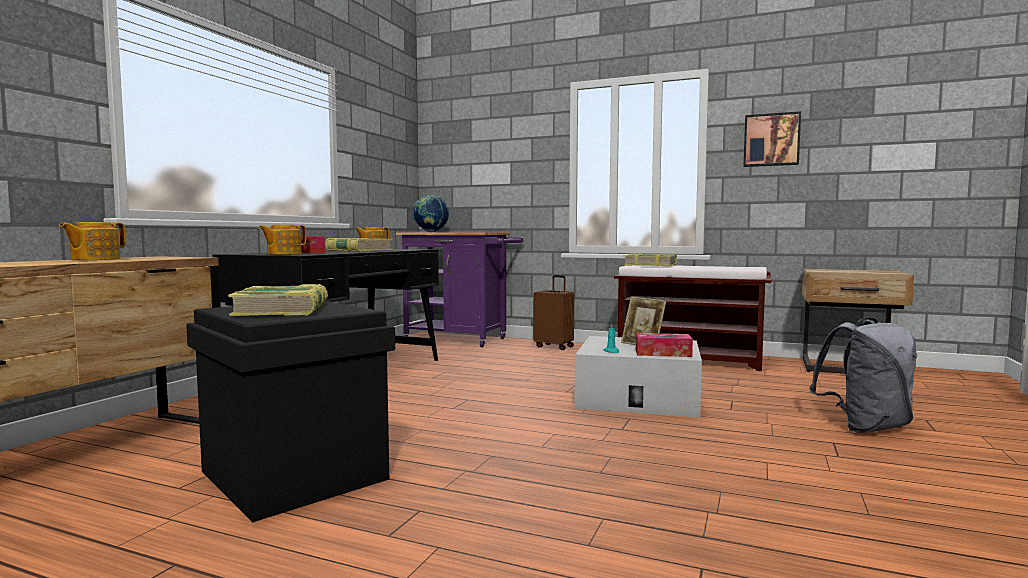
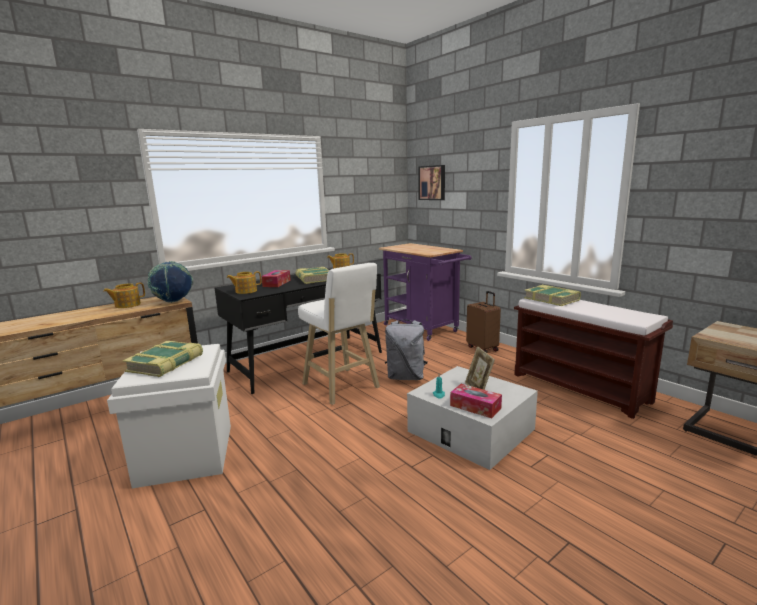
camera: 30 degrees right, 10 degrees up
black storage box [186,301,395,522] -> white storage box [107,344,231,488]
globe [413,195,449,232] -> globe moved to [148,261,193,303]
picture [744,111,801,167] -> picture moved to [418,165,445,200]
grey backpack [809,317,917,433] -> grey backpack moved to [385,319,428,380]
none -> white stool [298,263,380,405]

